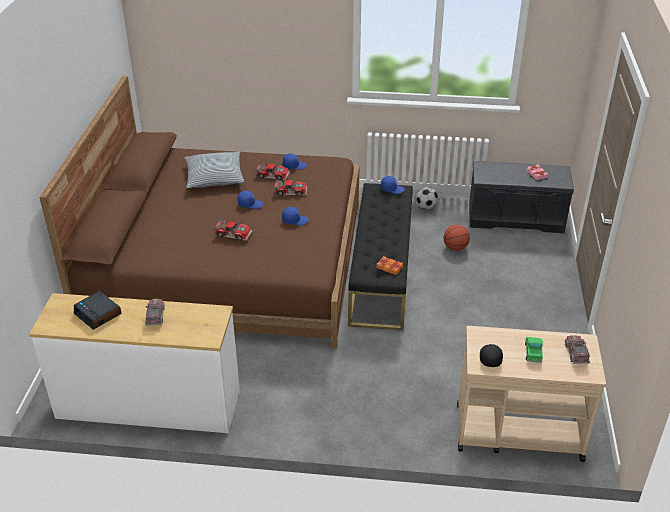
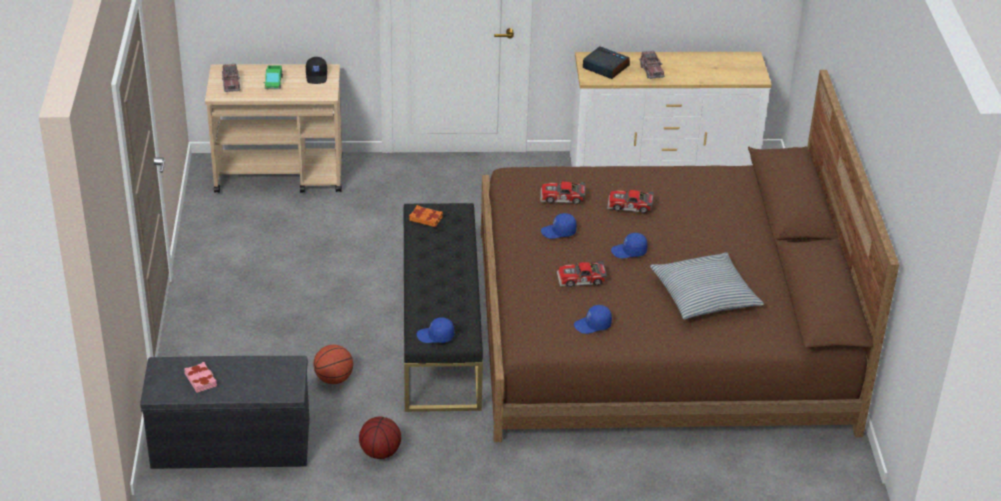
camera: 170 degrees right, 0 degrees up
alarm clock [74,291,122,330] -> alarm clock moved to [583,46,630,79]
toy car [256,163,290,180] -> toy car moved to [540,181,585,204]
football [416,187,438,209] -> basketball [359,417,401,459]

